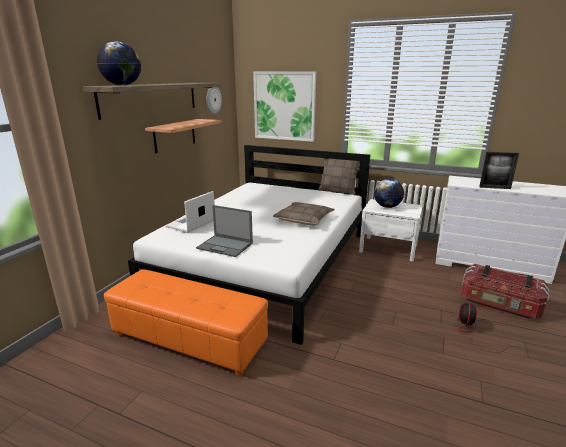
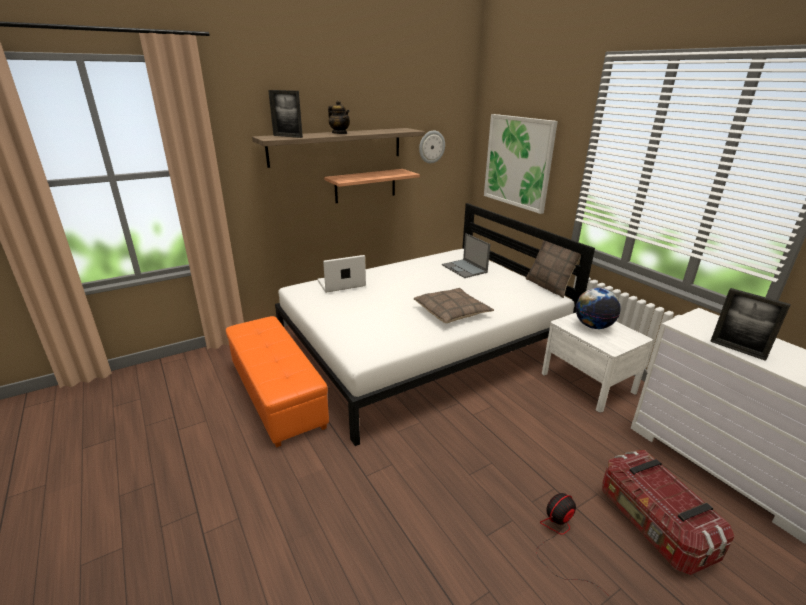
camera: 35 degrees right, 5 degrees up
globe [97,41,141,86] -> picture frame [268,90,303,138]
laptop [196,205,253,257] -> laptop moved to [442,233,490,278]
none -> teapot [328,100,350,134]

